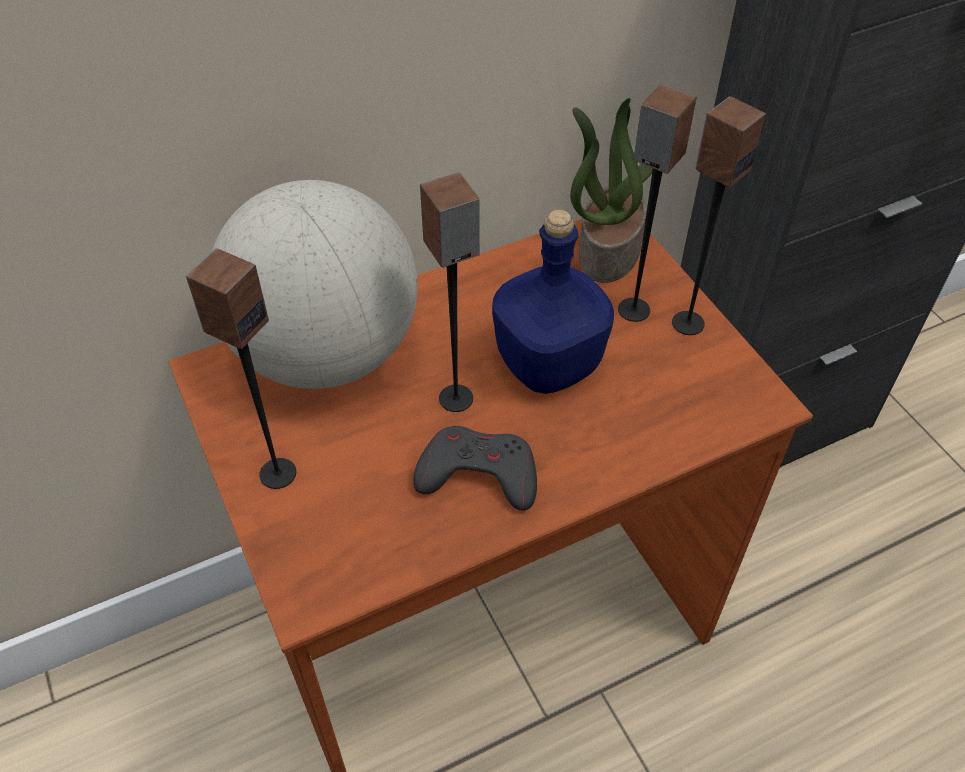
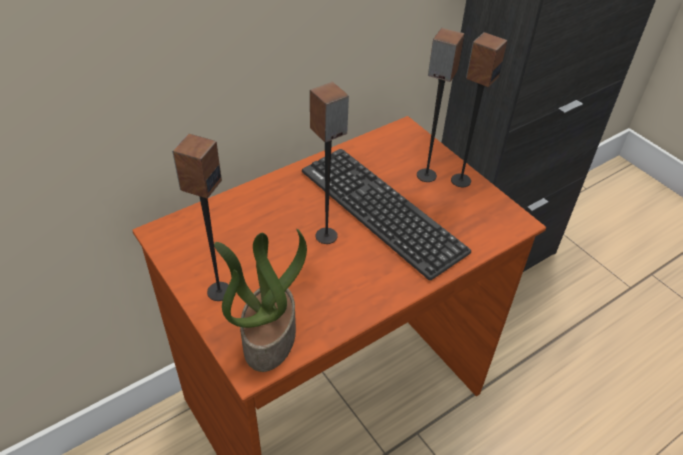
camera: 10 degrees left, 5 degrees down
globe [212,180,418,389] -> none
grey game controller [413,426,537,510] -> none
blue bottle [492,210,614,394] -> keyboard [302,149,471,280]
potted plant [570,98,653,283] -> potted plant moved to [214,229,307,372]

